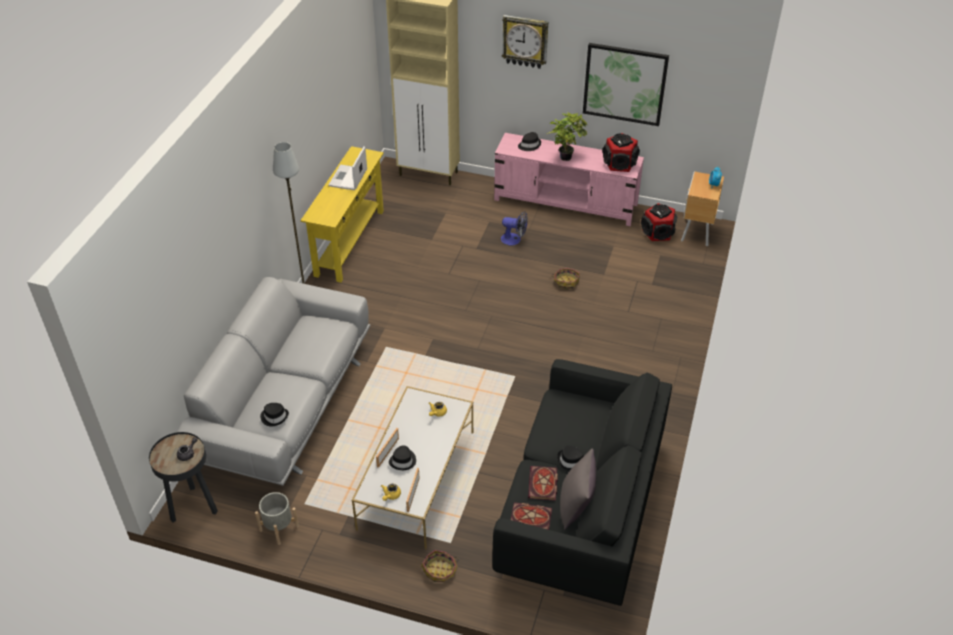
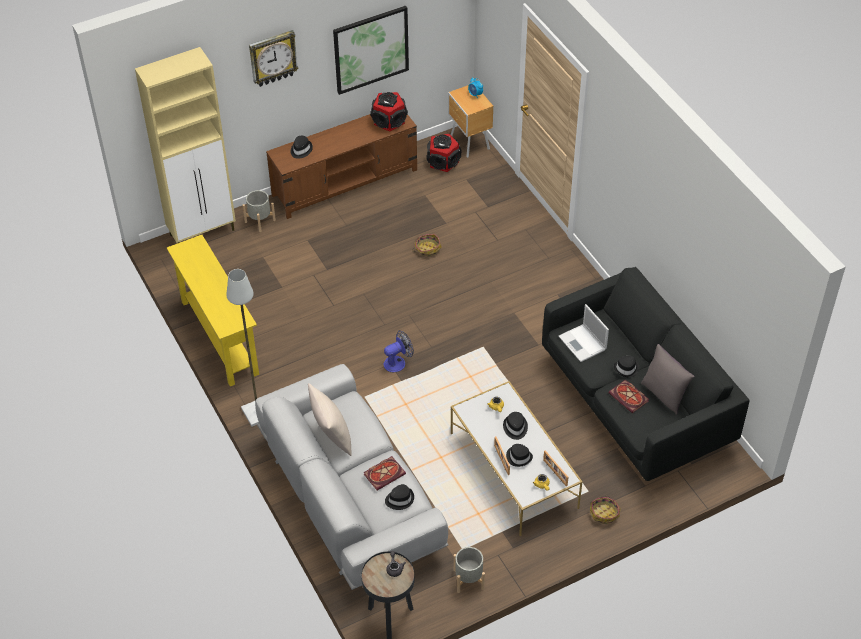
camera: 45 degrees left, 5 degrees up
laptop [328,146,367,190] -> laptop moved to [559,304,609,362]
pink tv stand [494,133,644,226] -> brown tv stand [266,114,417,219]
fan [501,211,528,245] -> fan moved to [384,330,414,372]
book [511,502,552,530] -> book moved to [364,456,406,491]
potted plant [547,113,587,161] -> none
none -> grey planter [242,190,276,232]
none -> beige pillow [308,383,351,456]
none -> black hat [503,412,528,440]

